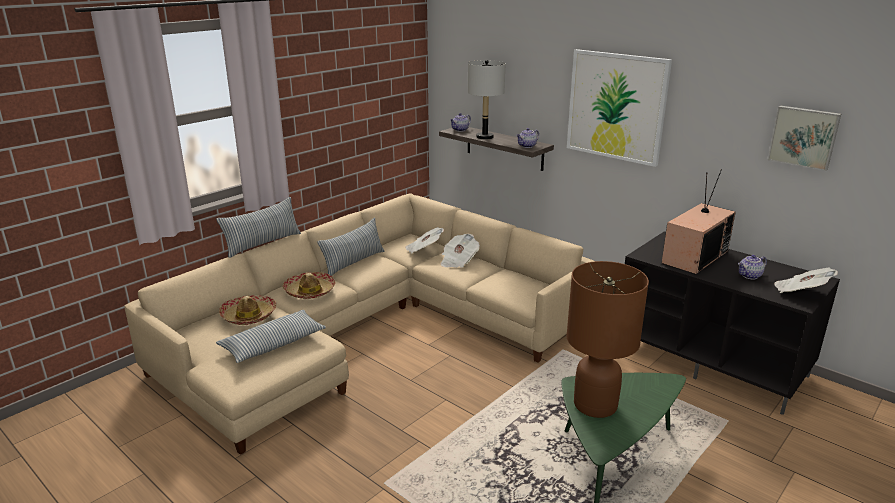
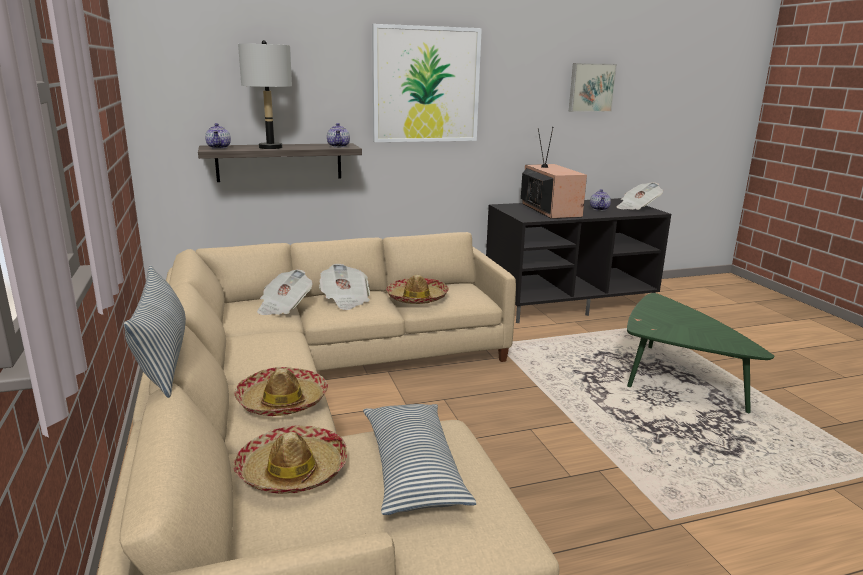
camera: 60 degrees left, 5 degrees down
pillow [317,218,384,276] -> none
brown table lamp [566,261,649,418] -> none
none -> hat [386,275,449,304]

